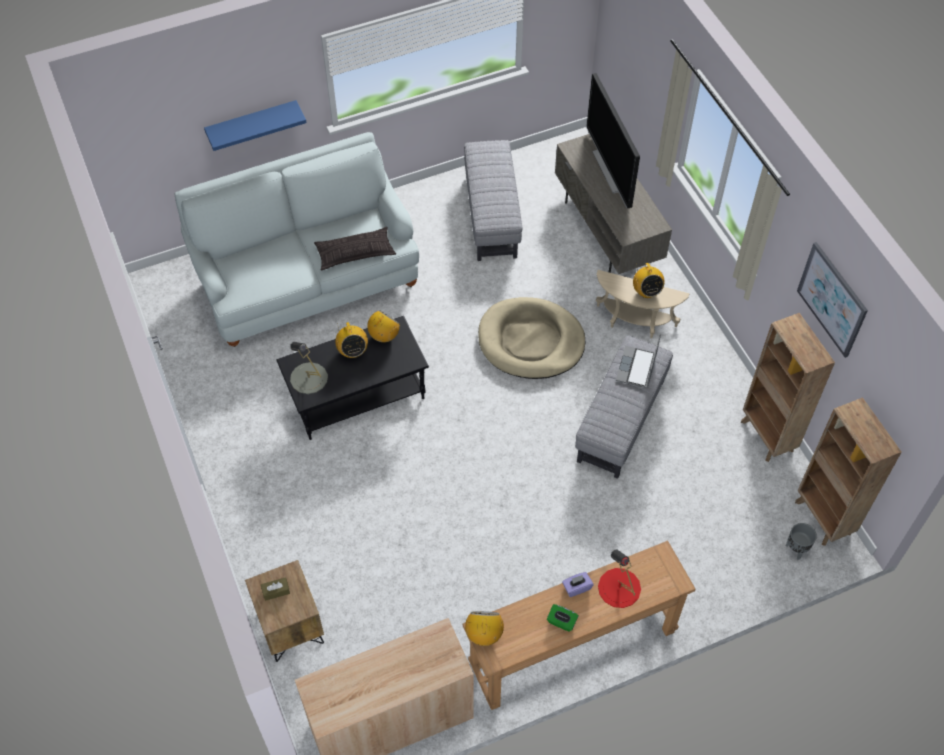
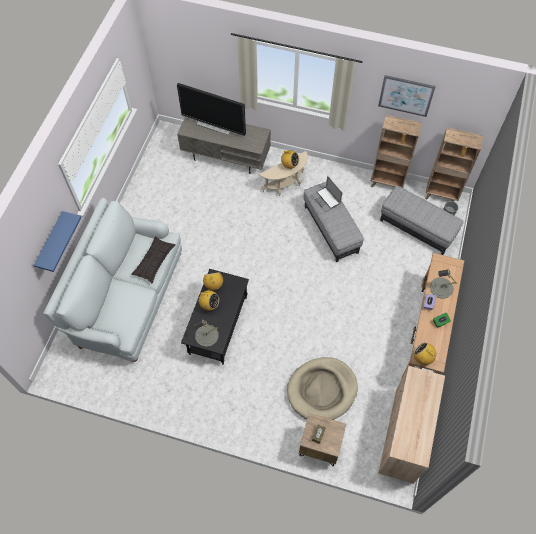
camera: 50 degrees left, 5 degrees up
grey ottoman [464,140,522,261] -> grey ottoman moved to [380,186,463,255]
beige dog bed [478,297,585,379] -> beige dog bed moved to [287,357,358,420]
red table lamp [598,549,641,608] -> grey table lamp [430,269,457,299]

